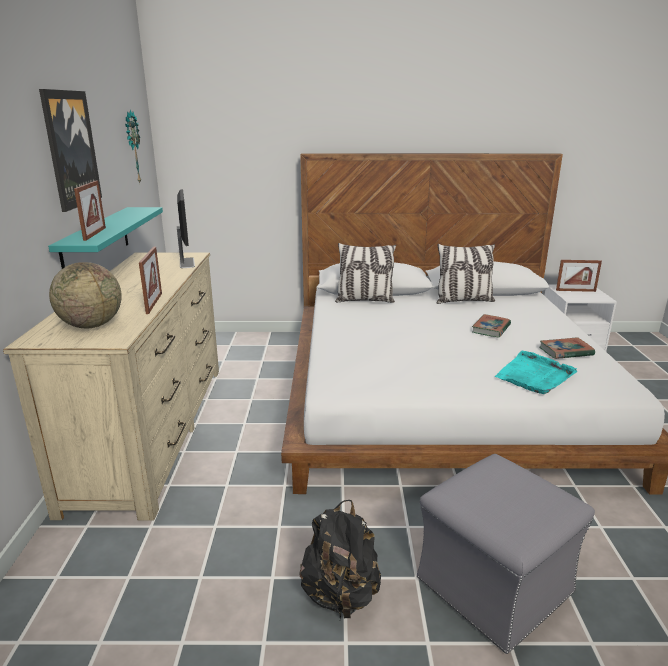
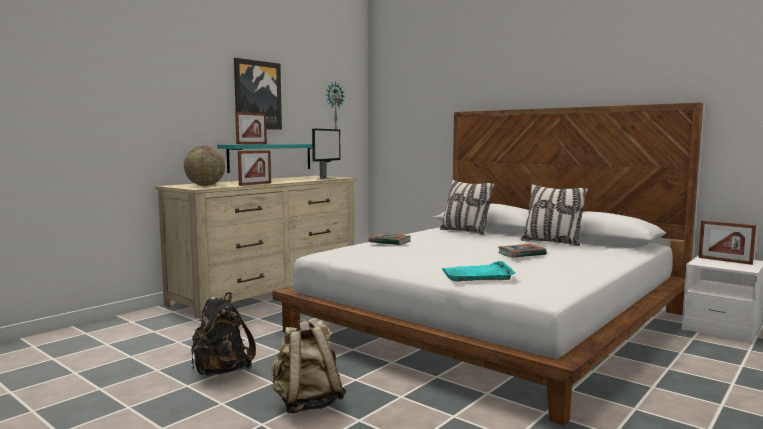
camera: 40 degrees right, 15 degrees down
grey ottoman [417,454,595,654] -> beige backpack [271,319,347,413]
book [540,337,595,359] -> book moved to [368,233,410,245]

